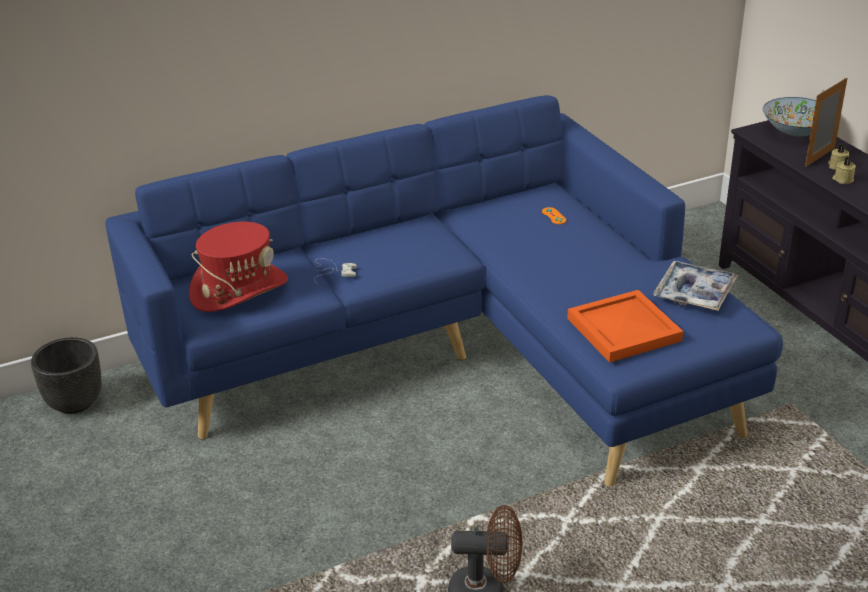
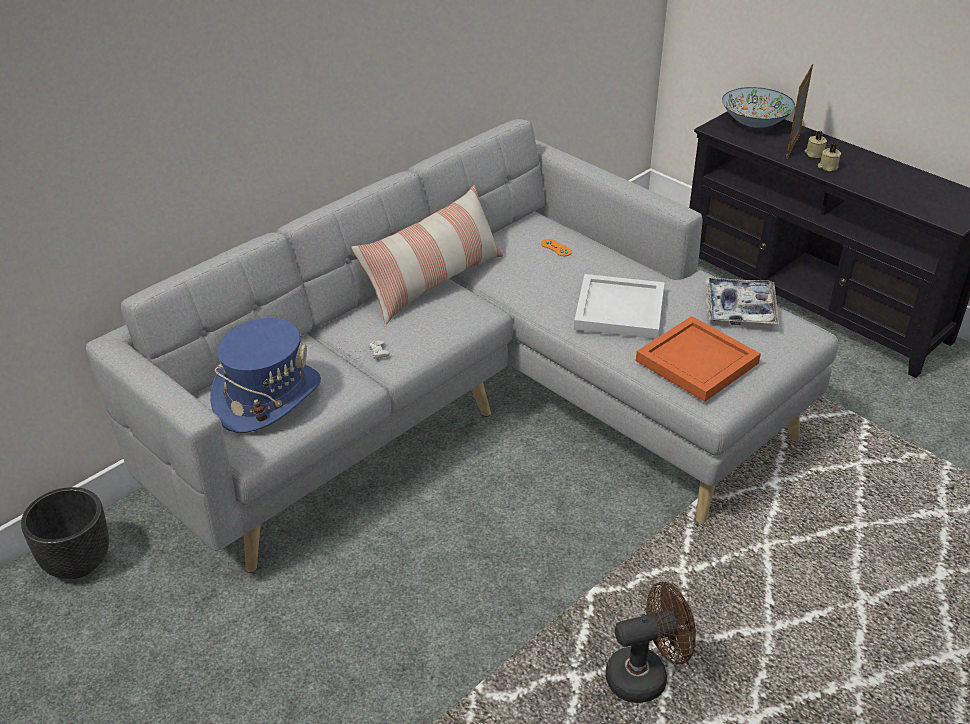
camera: 20 degrees left, 5 degrees up
blue sofa [106,95,783,486] -> grey sofa [86,119,838,573]
red hat [189,222,288,312] -> blue hat [210,318,321,433]
none -> pillow [351,185,503,324]
none -> white tray [574,274,664,339]

